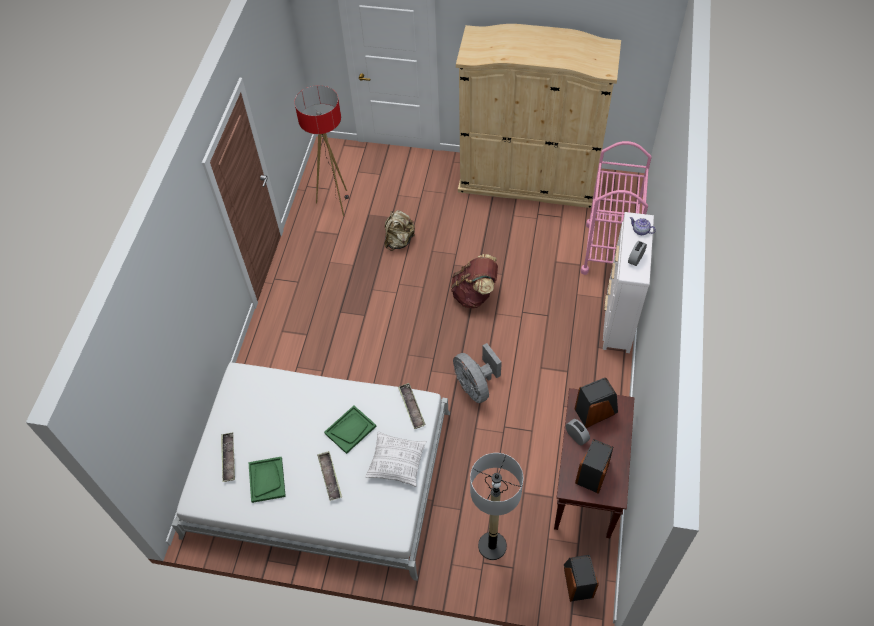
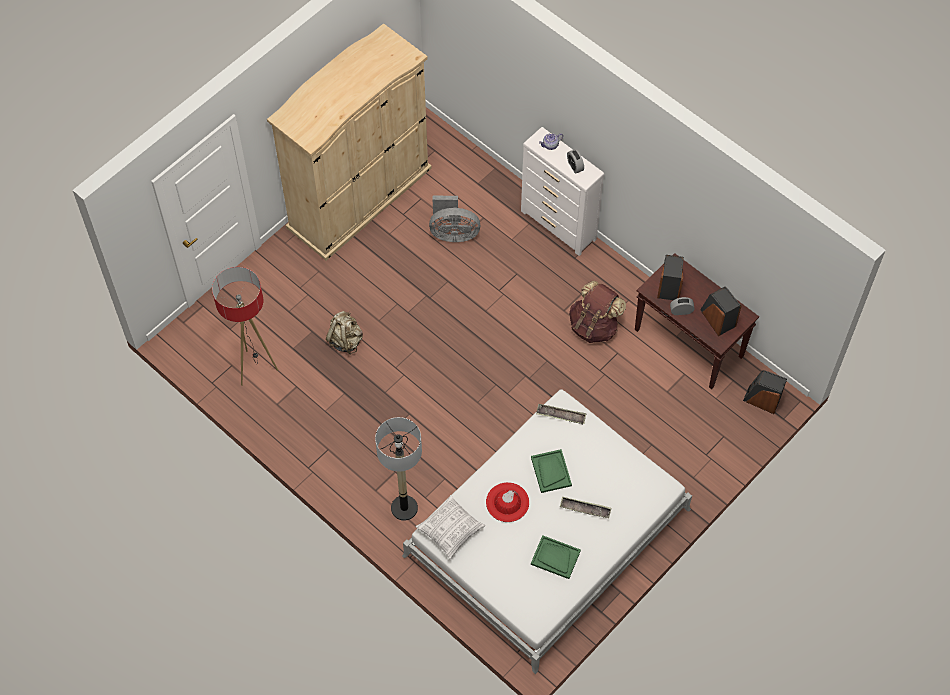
camera: 60 degrees left, 5 degrees up
tray [221,432,235,482] -> none
pillow [365,432,427,487] -> pillow moved to [416,495,485,559]
brown backpack [451,254,498,308] -> brown backpack moved to [569,281,626,343]
grey fan [453,343,502,403] -> grey fan moved to [429,196,481,242]
floor lamp [470,453,523,560] -> floor lamp moved to [375,417,422,521]
pink cart [581,141,652,275] -> none
none -> red hat [486,482,529,522]

